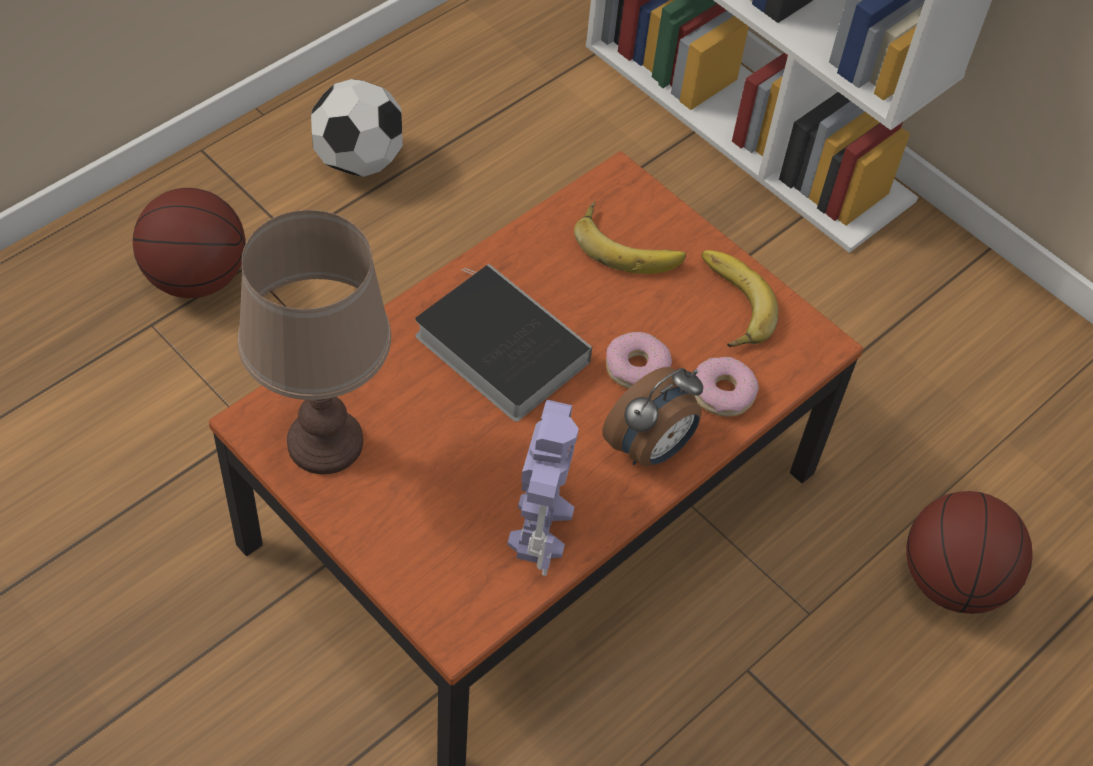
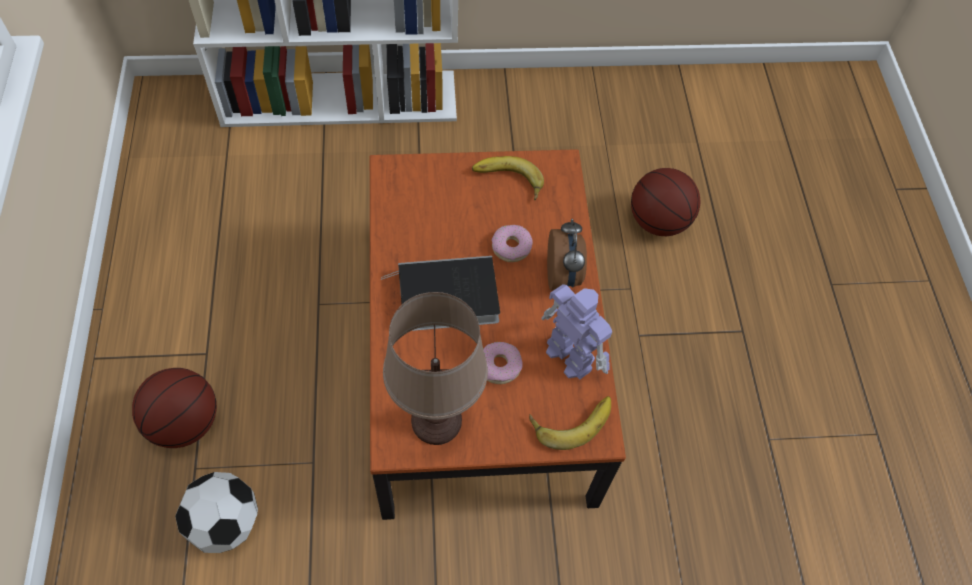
camera: 50 degrees left, 5 degrees up
football [311,79,403,177] -> football moved to [175,472,258,553]
banana [574,201,686,274] -> banana moved to [529,396,611,450]
donut [694,357,759,417] -> donut moved to [483,342,523,384]

